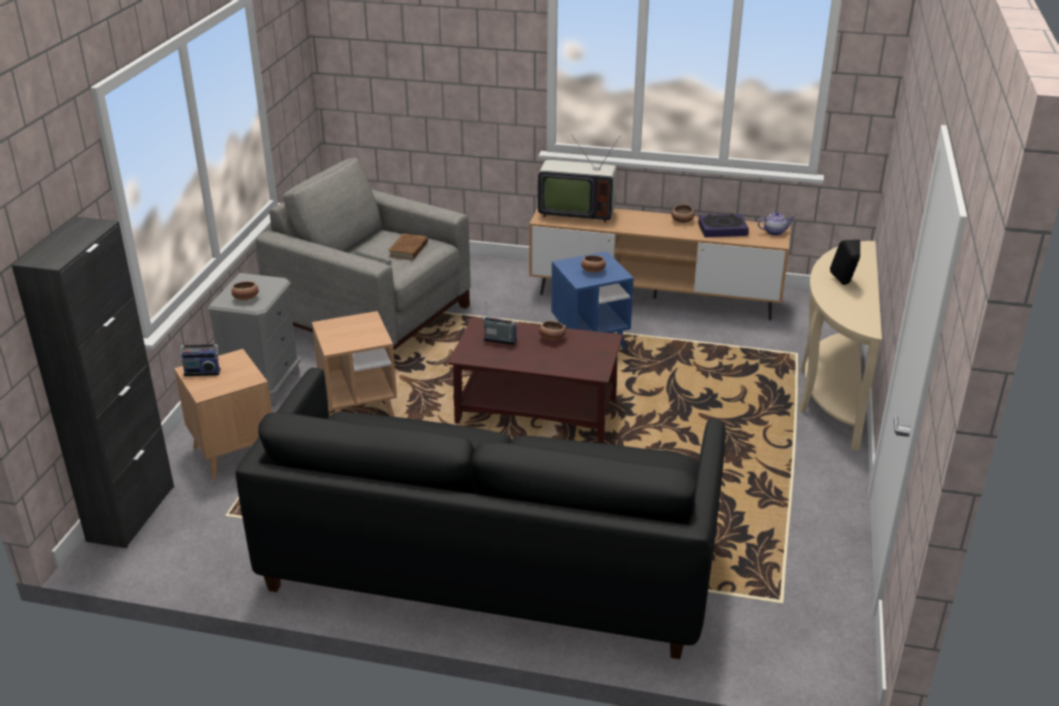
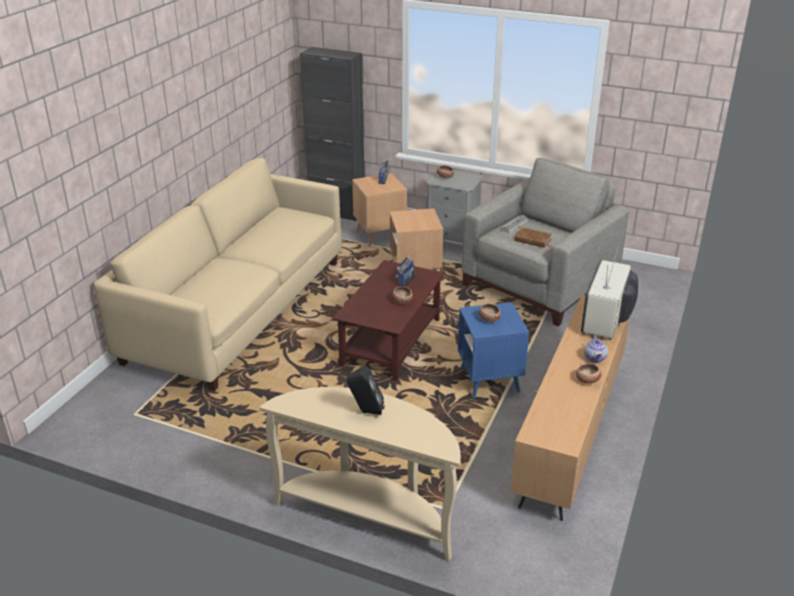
camera: 100 degrees right, 0 degrees up
black sofa [235,368,726,659] -> beige sofa [94,158,342,391]
book [698,213,749,237] -> none
teapot [758,212,794,236] -> teapot moved to [584,335,608,363]

